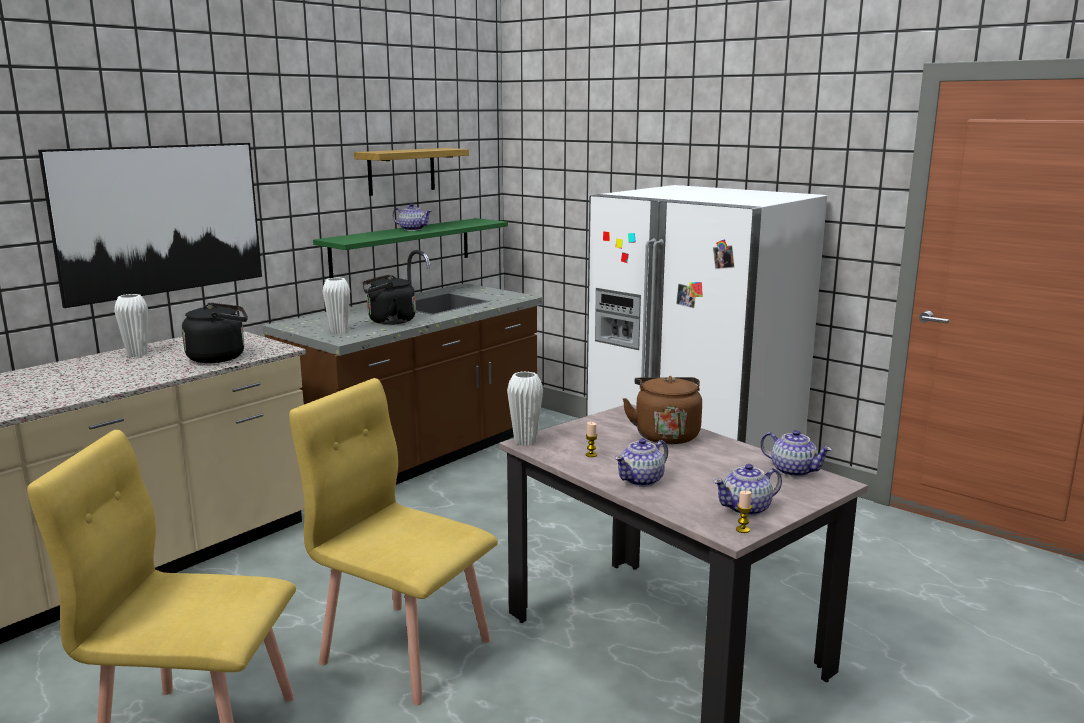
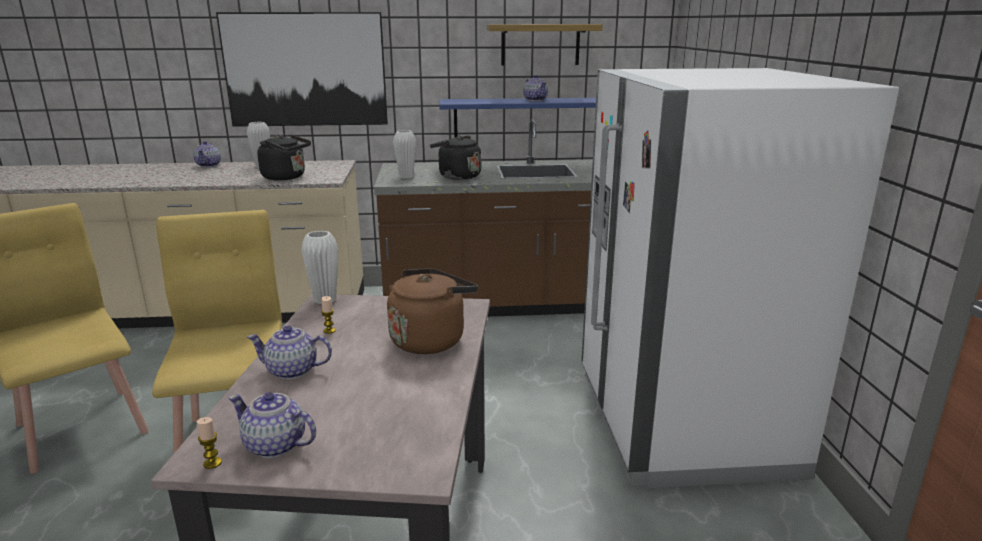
camera: 45 degrees right, 5 degrees up
green shelf [313,218,508,278] -> blue shelf [439,98,596,137]
teapot [760,430,832,477] -> teapot moved to [193,141,221,167]

